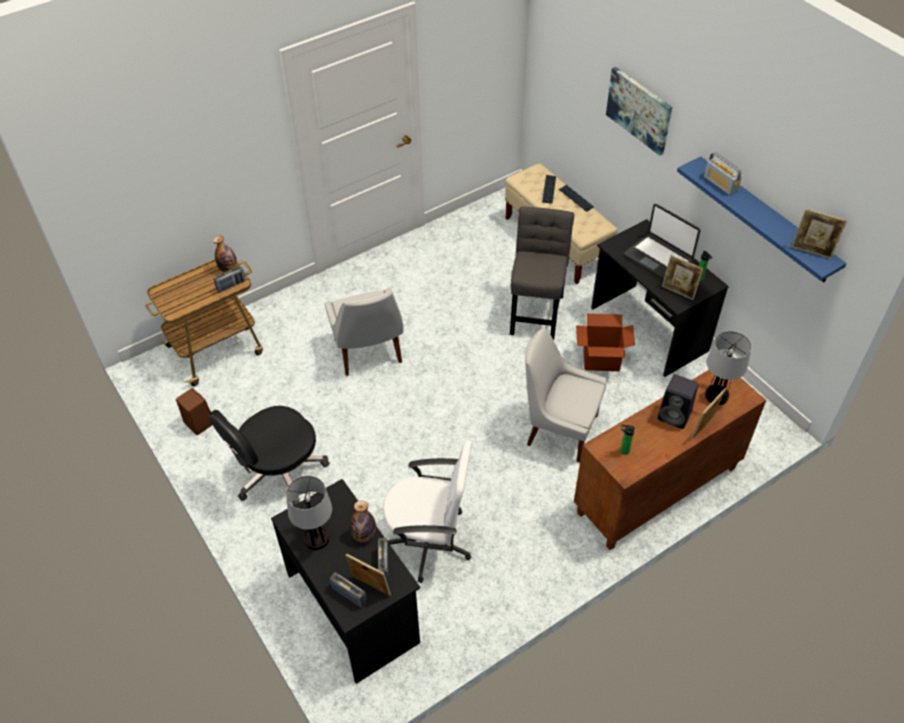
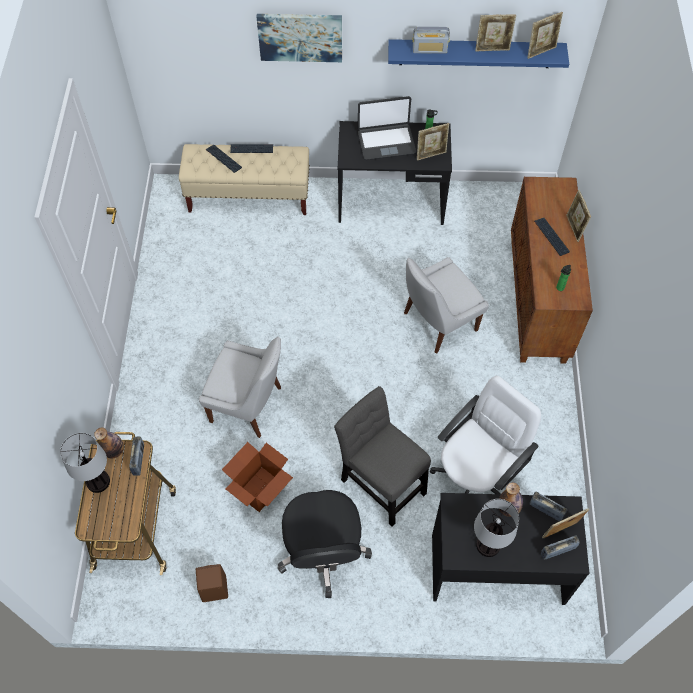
camera: 55 degrees left, 10 degrees up
grey chair [510,207,574,340] -> grey chair moved to [334,386,431,527]
cardboard box [576,313,635,371] -> cardboard box moved to [222,442,293,512]
black speaker [658,374,699,429] -> keyboard [534,218,570,256]
table lamp [705,331,752,405] -> table lamp moved to [60,433,110,493]
none -> picture frame [475,14,516,51]

